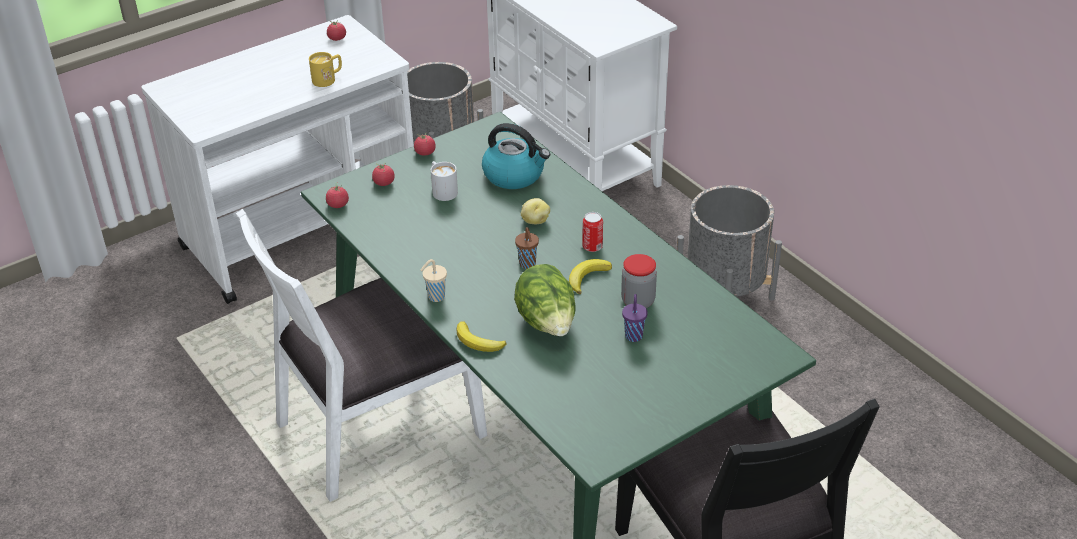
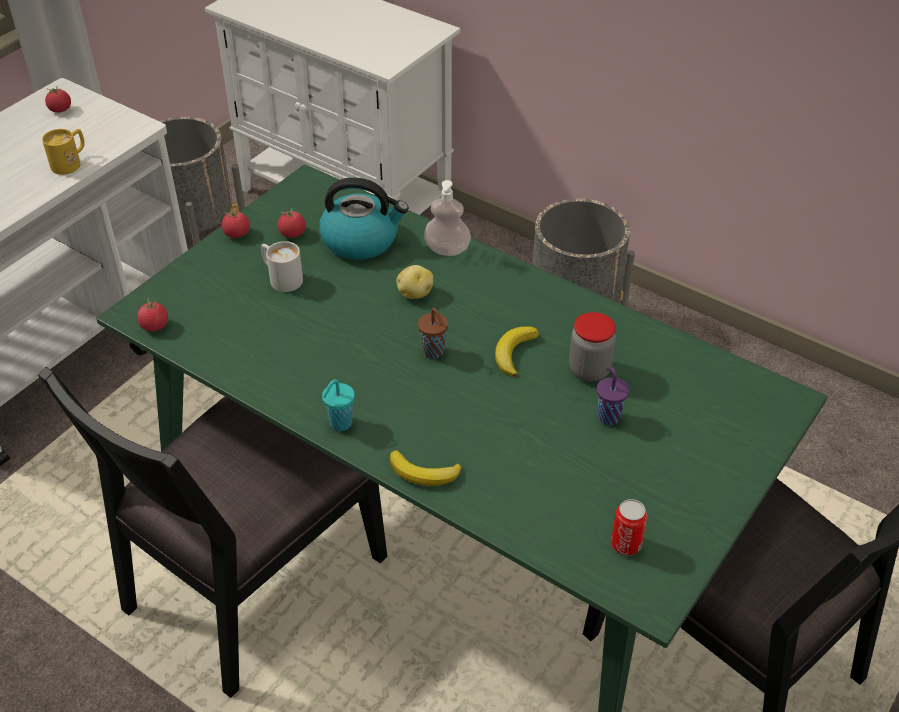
camera: 20 degrees left, 5 degrees up
white chair [236,209,487,502] -> black chair [38,367,387,698]
tomato [372,162,395,186] -> tomato moved to [278,209,306,238]
beige cup [421,259,447,302] -> turquoise cup [322,379,355,431]
lettuce [514,264,576,336] -> none
can [582,212,603,252] -> can moved to [611,499,647,556]
none -> soap dispenser [424,180,471,256]

